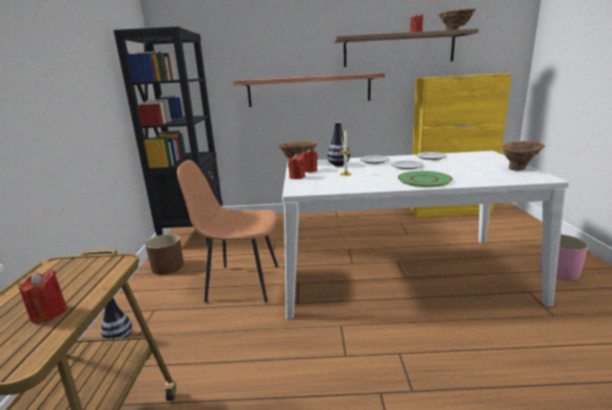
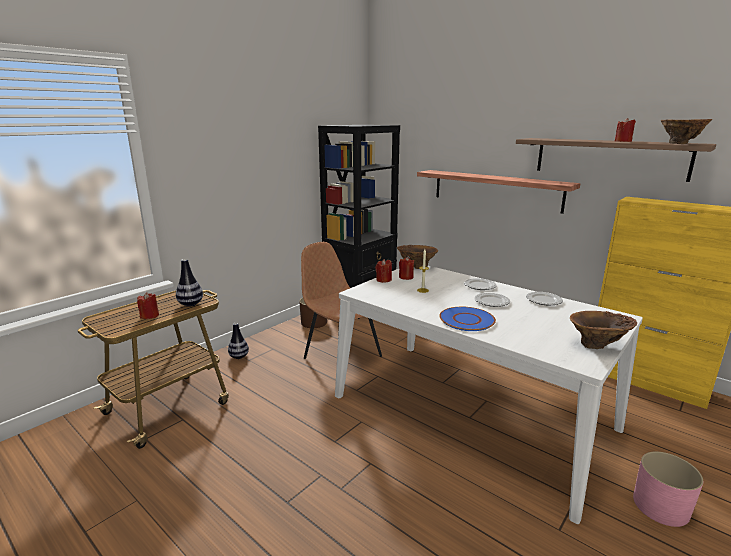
camera: 40 degrees right, 0 degrees up
vase [327,122,350,166] -> vase moved to [176,259,203,307]
green plate [398,171,453,187] -> blue plate [439,307,496,331]

